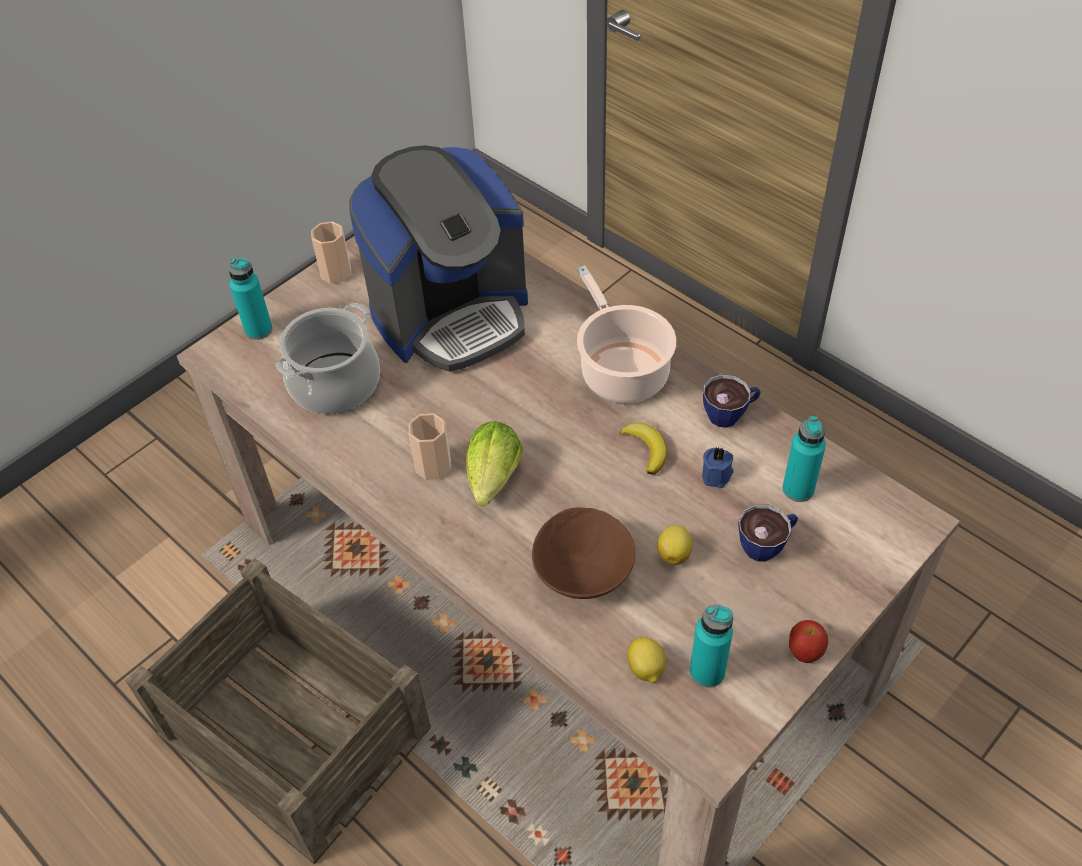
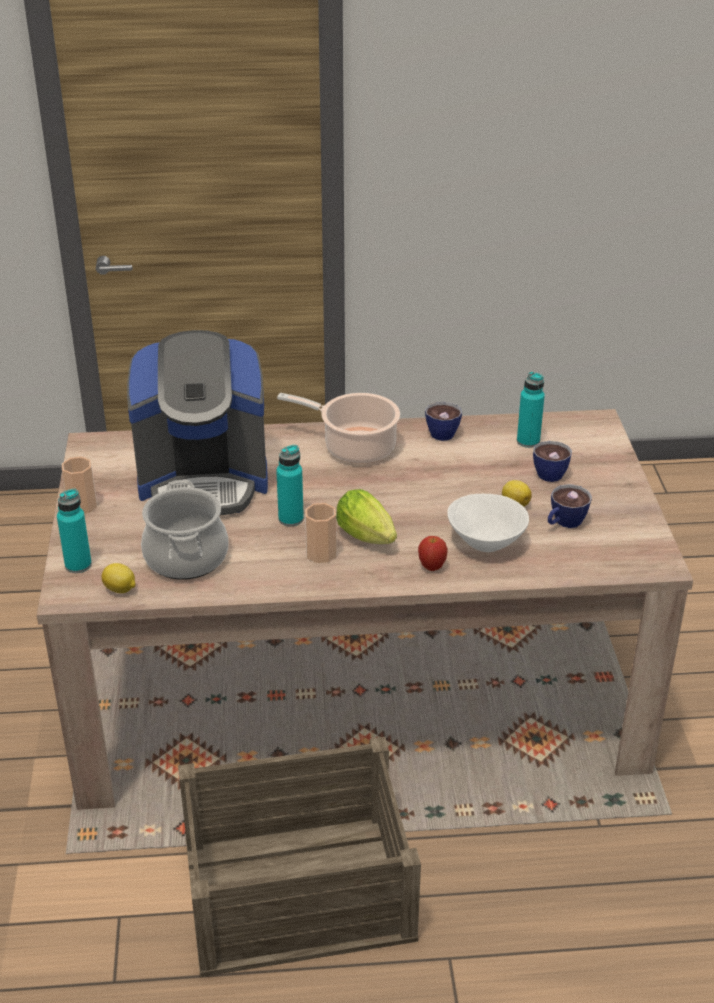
camera: 50 degrees left, 15 degrees down
coffee machine [349,145,528,372] -> coffee machine turned 75 degrees clockwise [127,330,268,515]
brown bowl [532,507,635,599] -> white bowl [448,494,529,552]
banana [620,423,667,475] -> none
lemon [627,637,666,683] -> lemon moved to [102,563,135,593]
turquoise bottle [690,605,733,688] -> turquoise bottle moved to [276,445,304,526]
blue candle [702,447,734,488] -> none
apple [789,620,828,663] -> apple moved to [418,536,448,571]
none -> cup [548,484,592,528]

